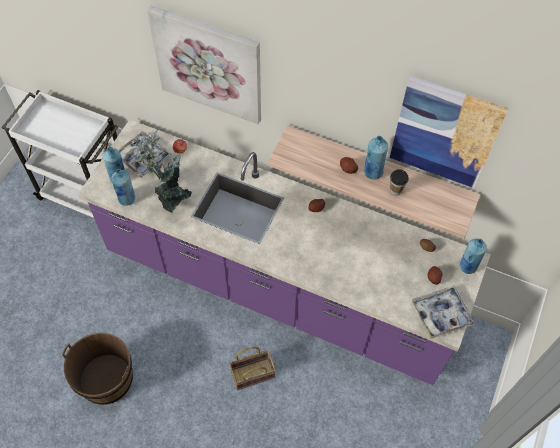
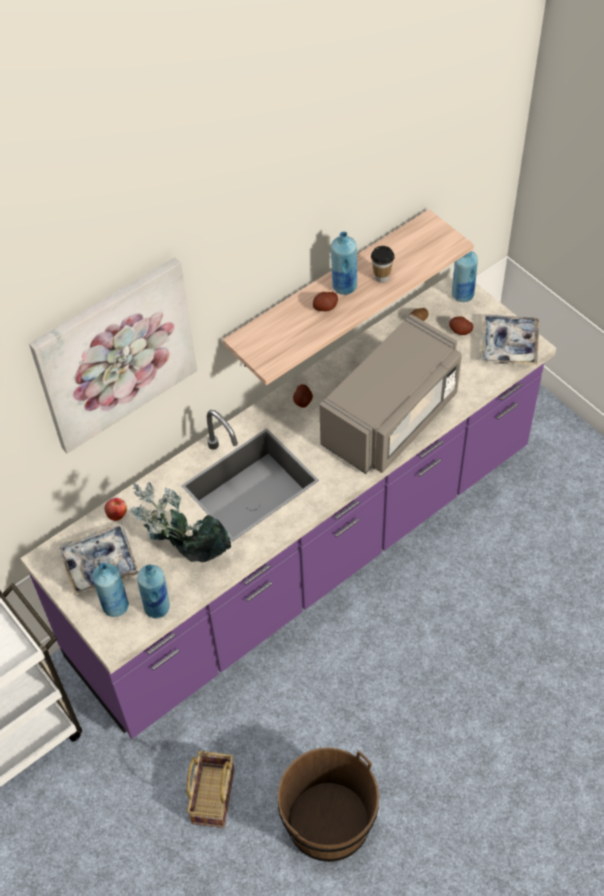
camera: 60 degrees left, 5 degrees down
basket [229,347,276,390] -> basket moved to [187,751,235,828]
picture [390,76,509,188] -> none
none -> grey microwave [319,314,462,474]

